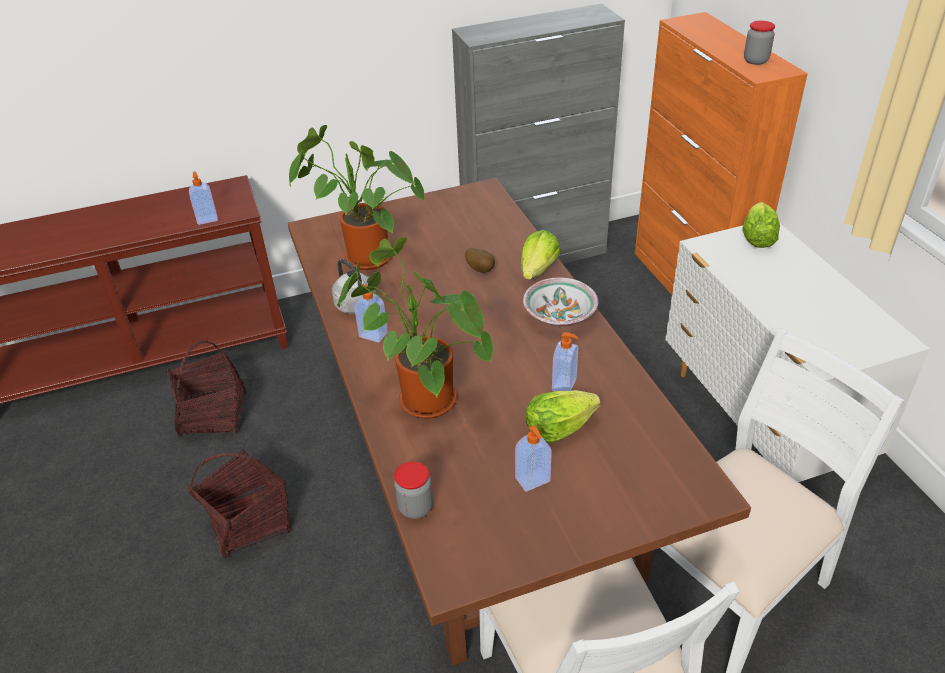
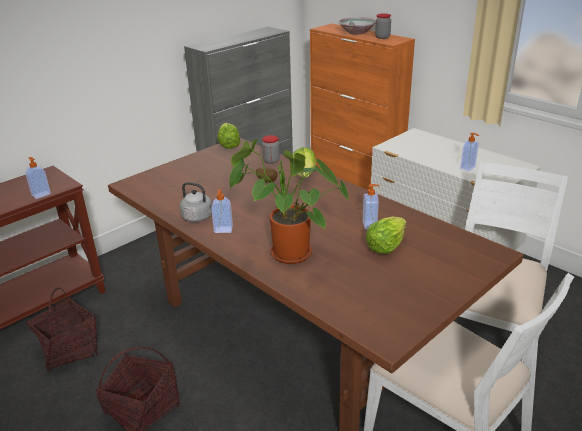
camera: 25 degrees left, 10 degrees down
potted plant [289,125,425,270] -> none
jar [394,461,433,519] -> jar moved to [262,135,280,164]
soap dispenser [515,425,552,492] -> soap dispenser moved to [460,133,479,171]
bowl [523,278,598,327] -> bowl moved to [338,17,376,35]
lettuce [743,202,780,248] -> lettuce moved to [217,123,241,149]

